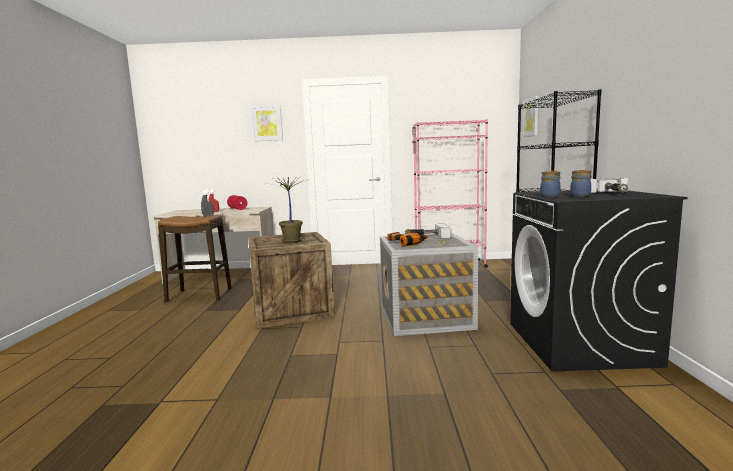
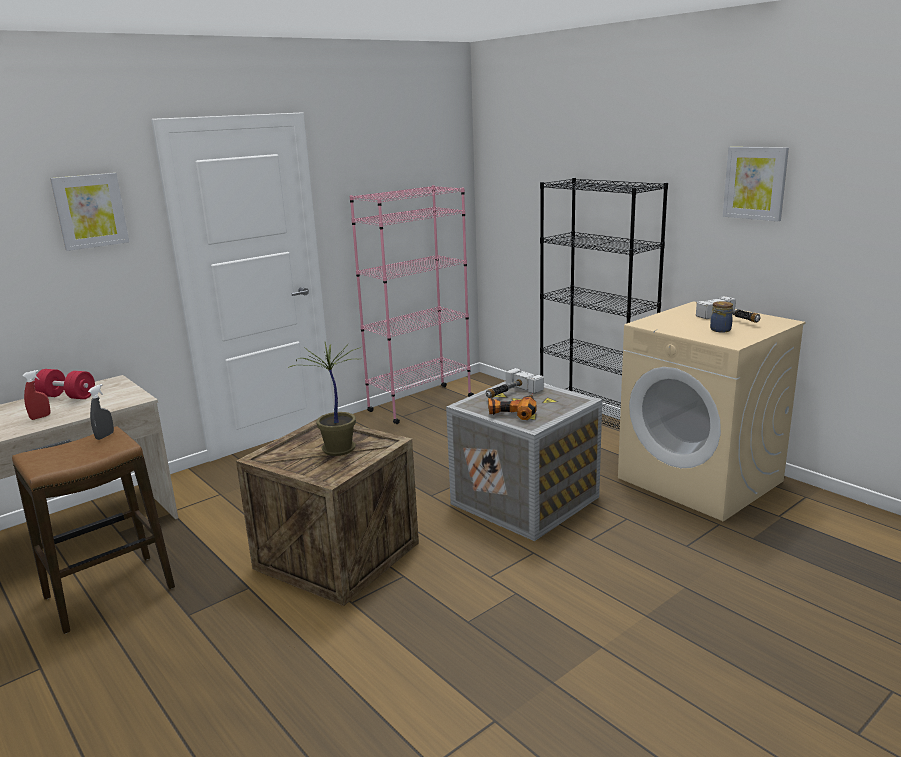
camera: 40 degrees left, 10 degrees up
black washing machine [510,190,688,372] -> beige washing machine [618,301,805,521]
picture [523,96,538,137] -> picture moved to [723,147,789,221]
jar [540,171,561,197] -> none

